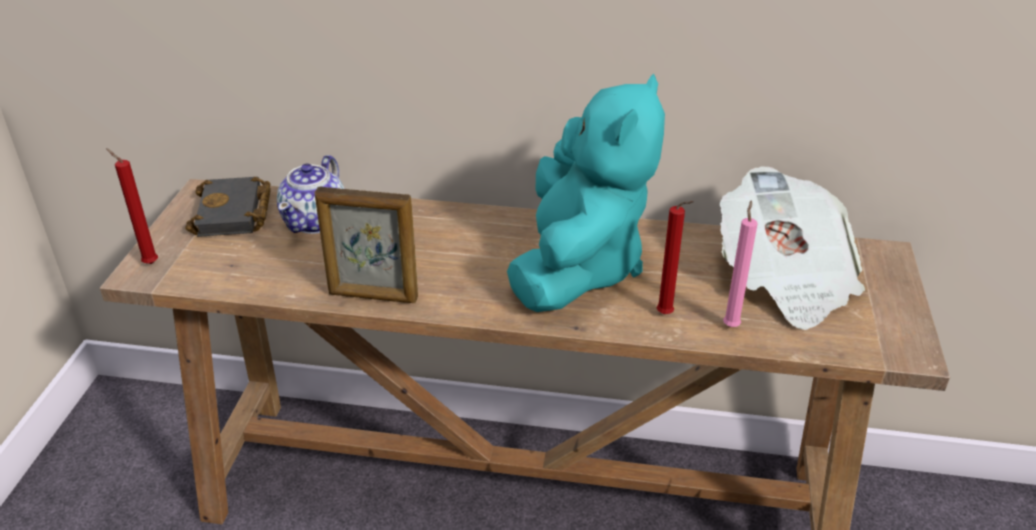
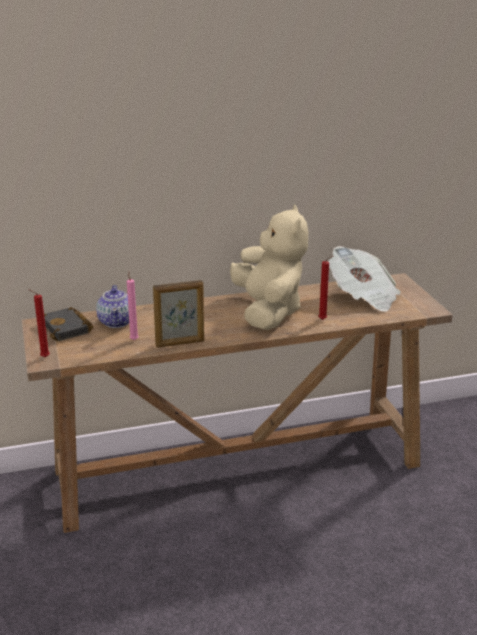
camera: 25 degrees left, 10 degrees down
turquoise plush toy [507,74,665,312] -> beige plush toy [230,205,308,330]
pink candle [723,200,758,327] -> pink candle moved to [127,271,139,340]

